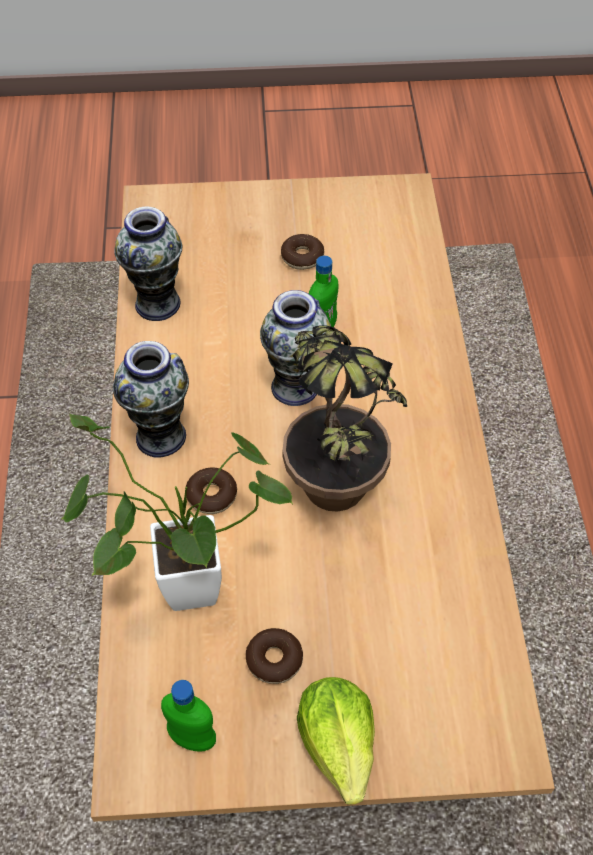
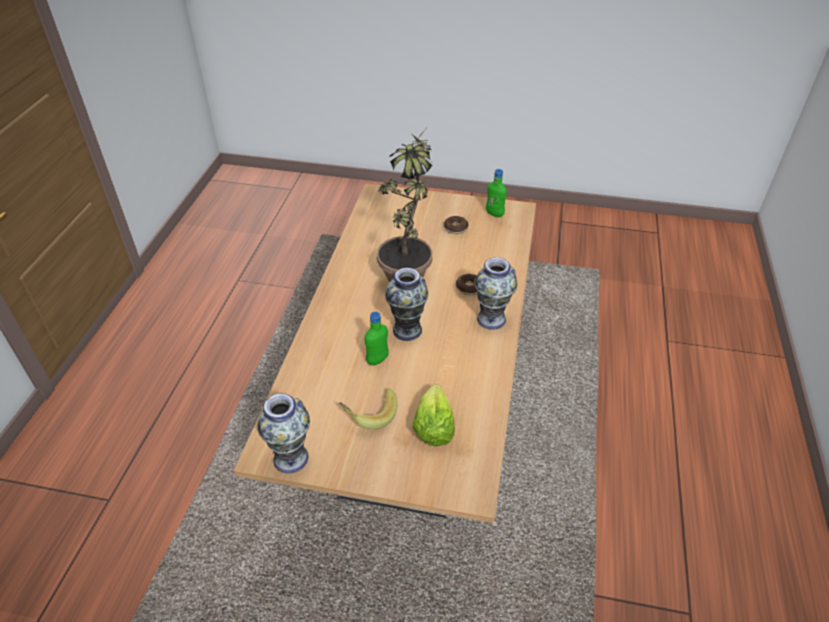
camera: 165 degrees left, 10 degrees down
potted plant [62,414,293,611] -> none
vase [114,206,182,321] -> vase moved to [257,393,310,473]
donut [281,234,324,270] -> banana [339,389,398,429]
lettuce [297,677,375,805] -> lettuce moved to [412,384,455,446]

